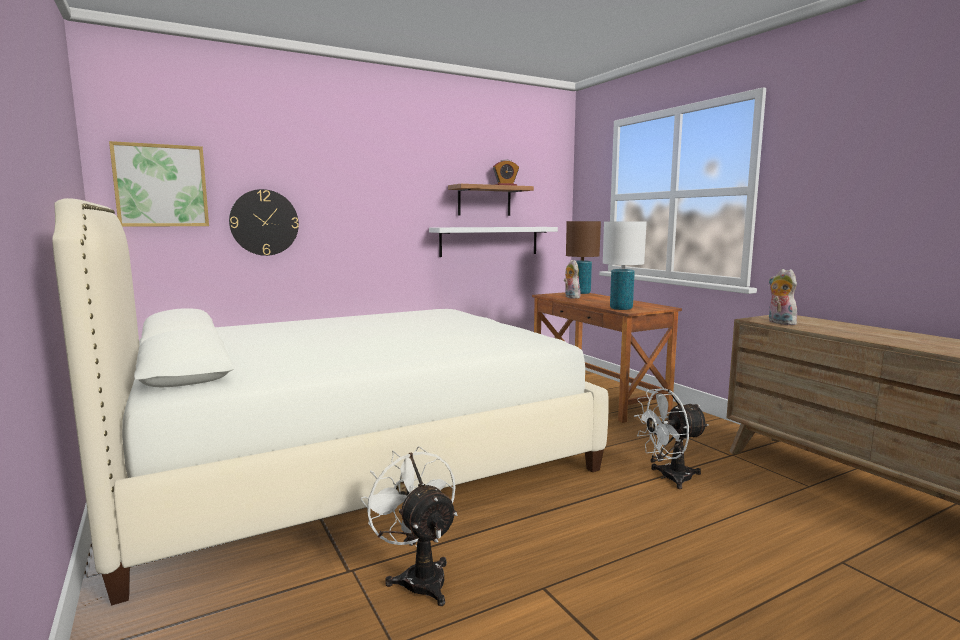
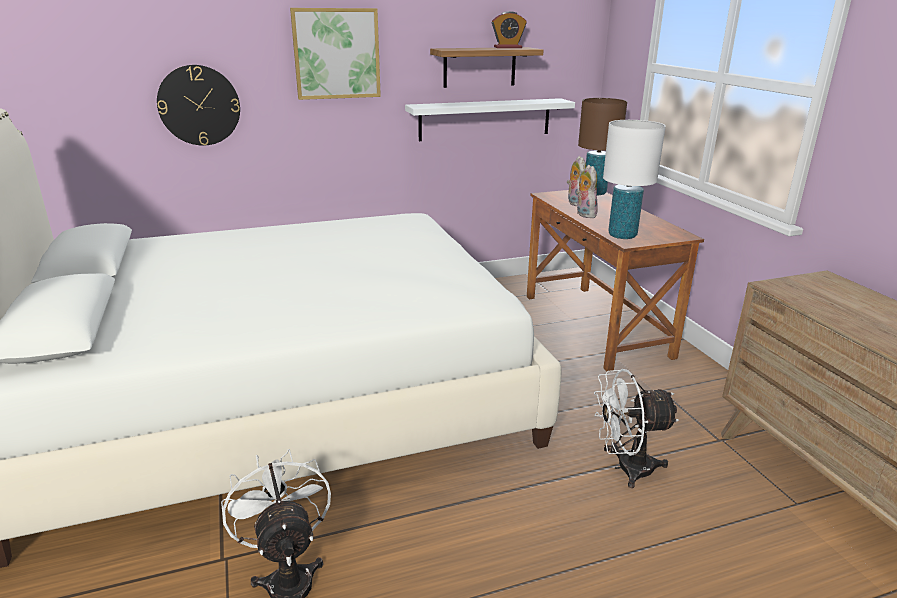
camera: 10 degrees right, 15 degrees up
picture [109,141,209,227] -> picture moved to [290,8,381,100]
plush toy [769,269,800,325] -> plush toy moved to [576,165,598,218]

